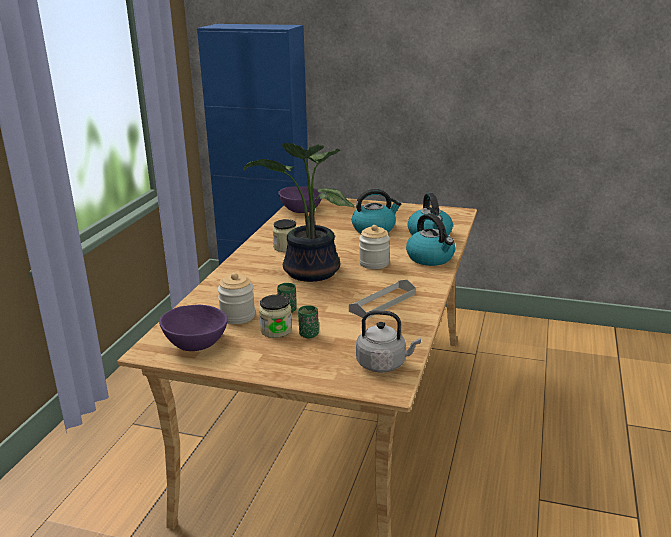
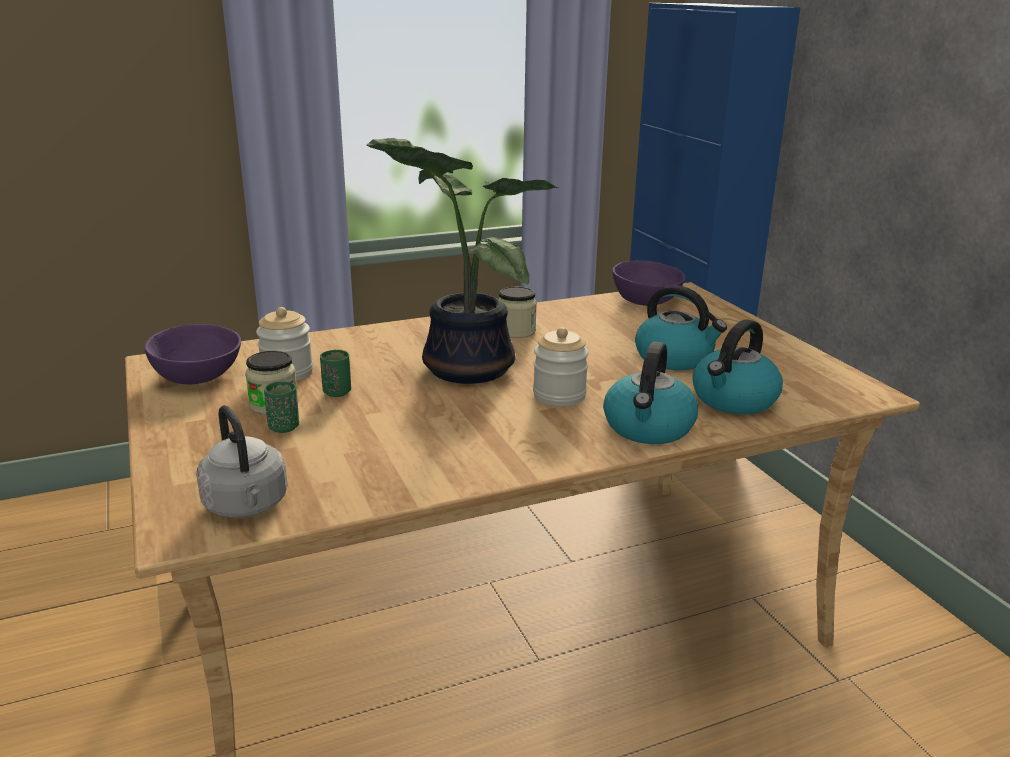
camera: 50 degrees right, 0 degrees up
grey tray [349,279,416,319] -> none

